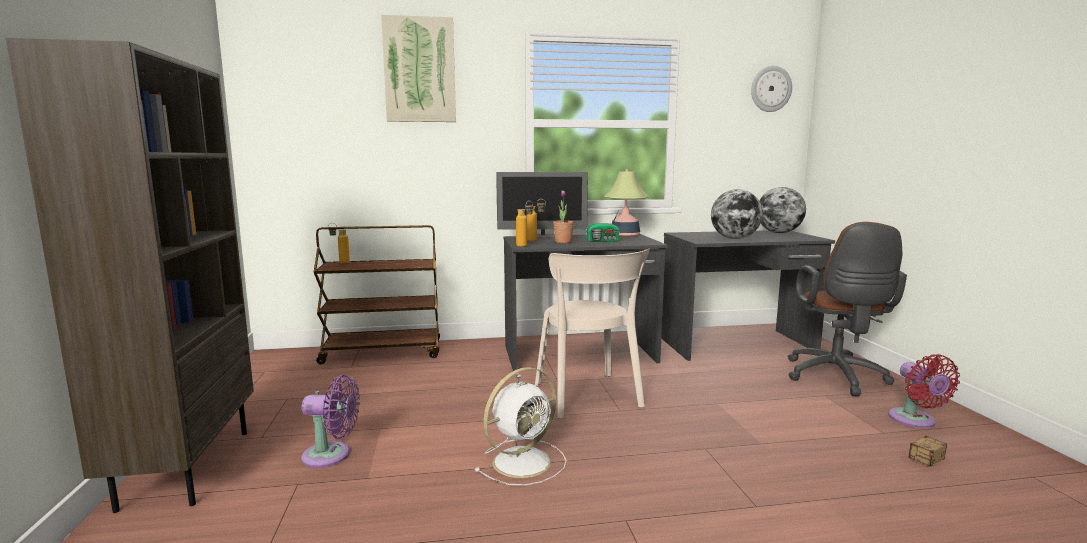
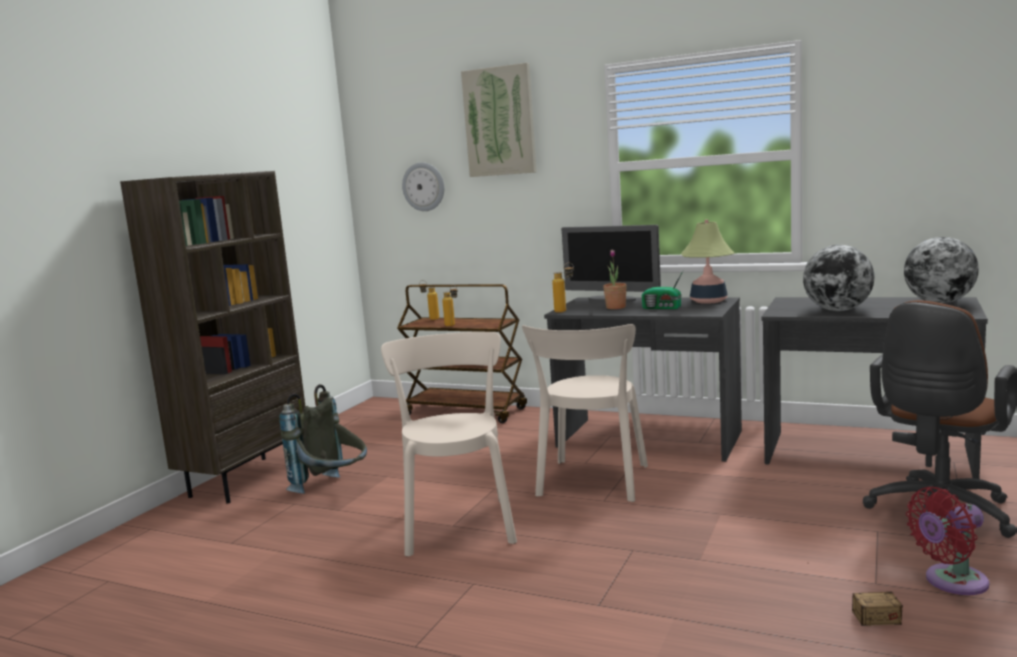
camera: 35 degrees right, 0 degrees up
purple fan [301,375,360,468] -> grey backpack [279,384,367,494]
white fan [475,367,567,486] -> beige chair [381,332,517,557]
bottle [527,199,546,242] -> bottle moved to [442,285,458,327]
wall clock [751,66,792,112] -> wall clock moved to [402,162,444,211]
red fan [888,354,960,428] -> red fan turned 45 degrees clockwise [906,487,989,595]

